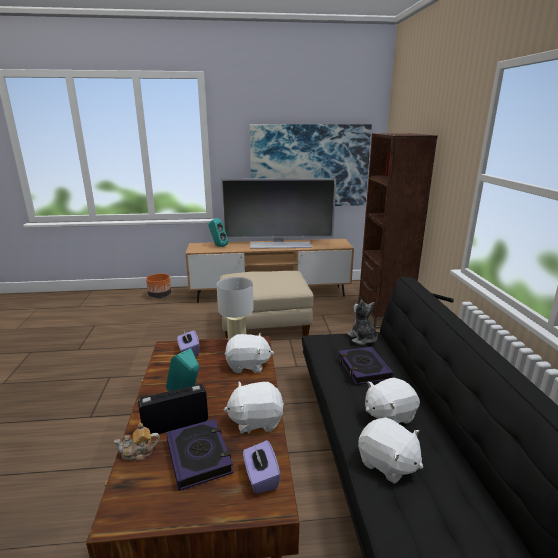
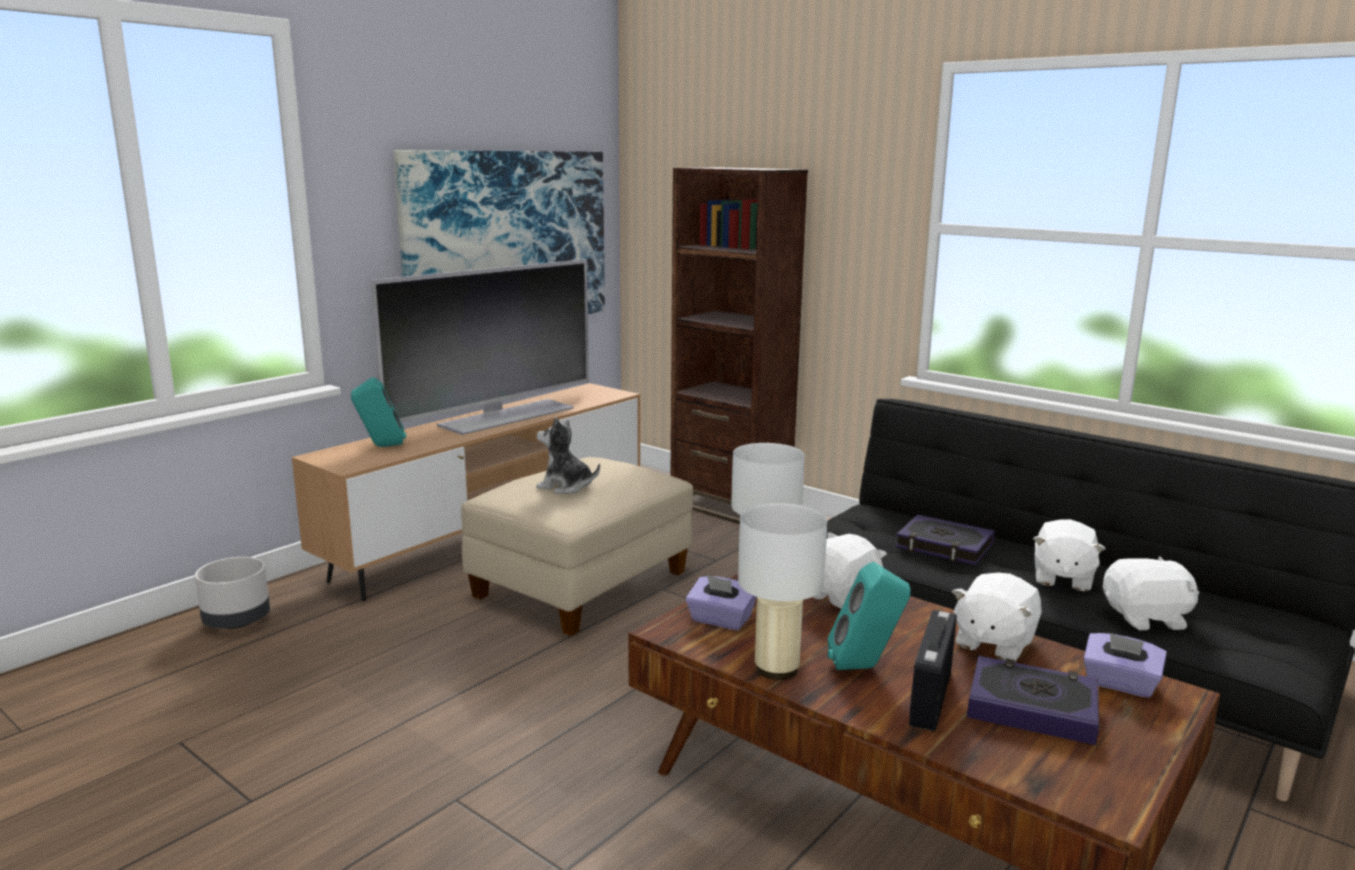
camera: 45 degrees left, 5 degrees down
teapot [114,423,160,461] -> none
orange planter [146,273,171,298] -> grey planter [195,557,270,629]
plush toy [347,300,378,345] -> plush toy moved to [536,417,600,494]
none -> white table lamp [738,503,827,680]

